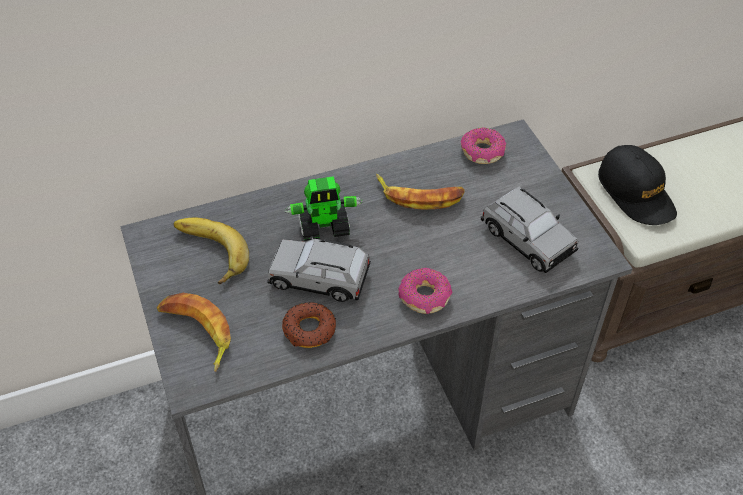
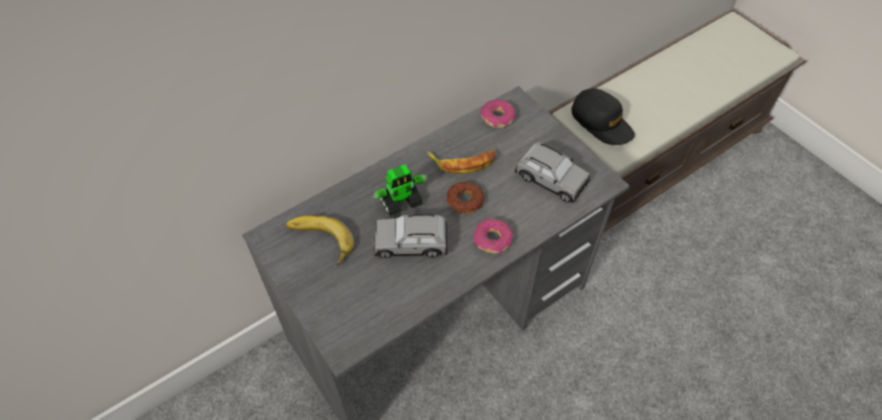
camera: 15 degrees left, 5 degrees up
banana [157,293,231,372] -> none
donut [282,302,336,348] -> donut moved to [447,182,484,214]

